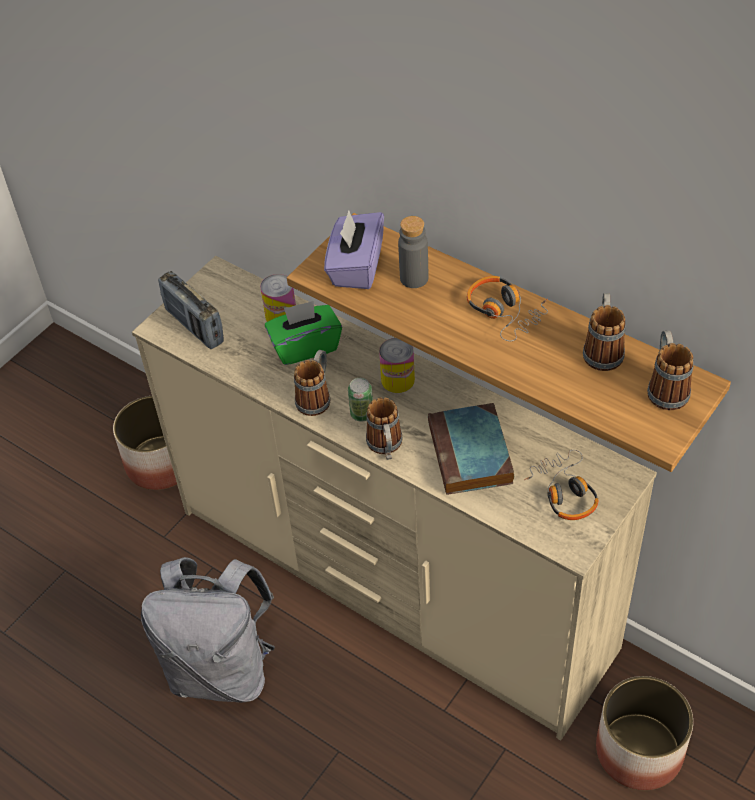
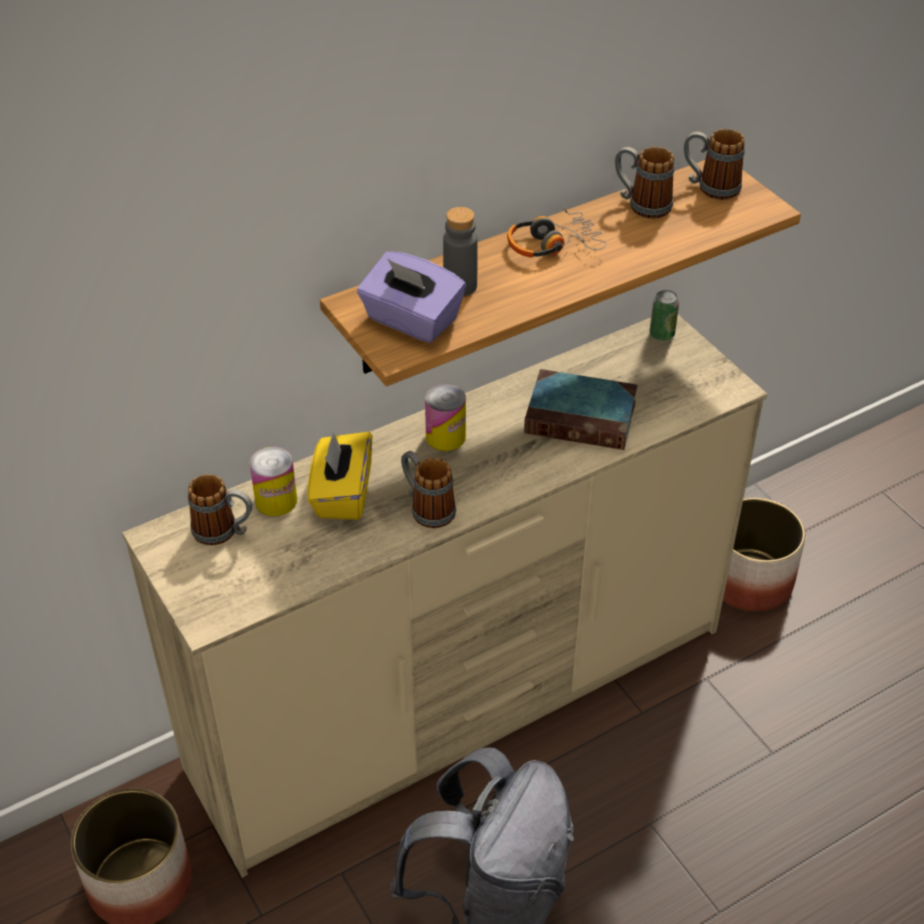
camera: 70 degrees left, 5 degrees down
radio [158,271,224,349] -> none
green tissue box [265,301,342,365] -> yellow tissue box [307,432,372,520]
can [348,378,373,421] -> can moved to [649,290,679,341]
mug [366,397,403,460] -> mug moved to [188,474,252,545]
headphones [524,450,599,520] -> none

